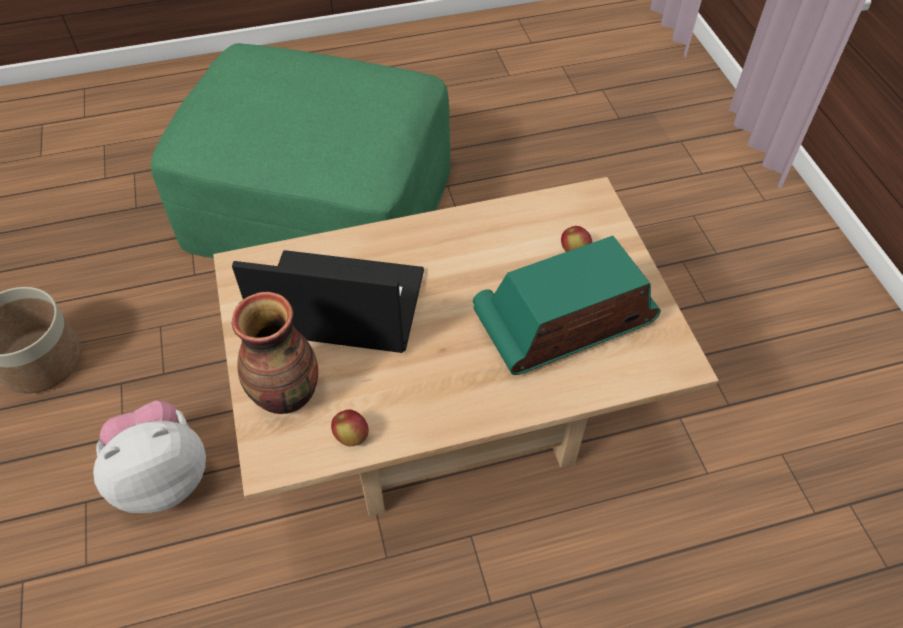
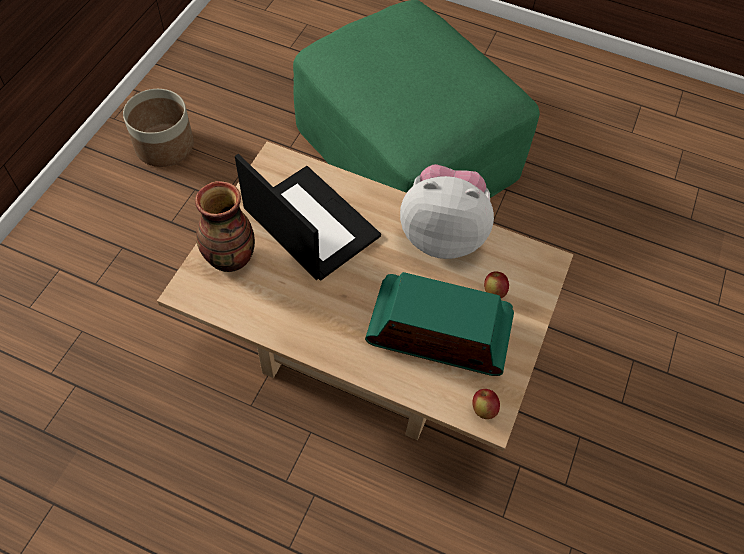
camera: 35 degrees right, 5 degrees up
plush toy [93,401,206,513] -> plush toy moved to [400,164,494,259]
apple [331,410,369,446] -> apple moved to [472,389,500,419]

